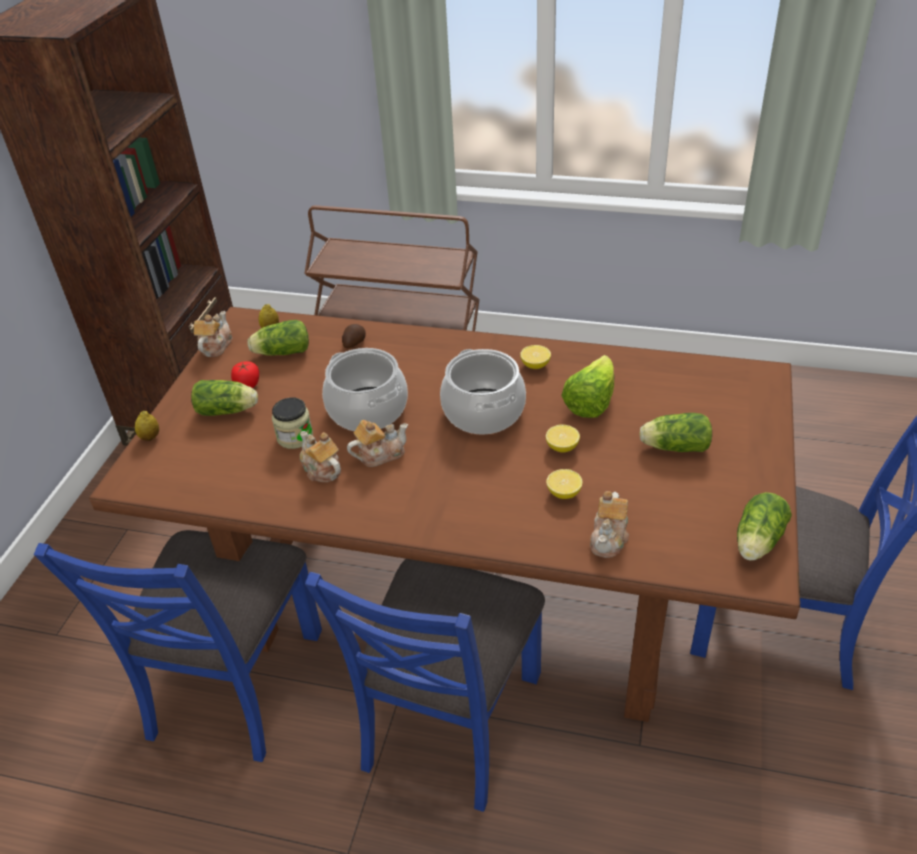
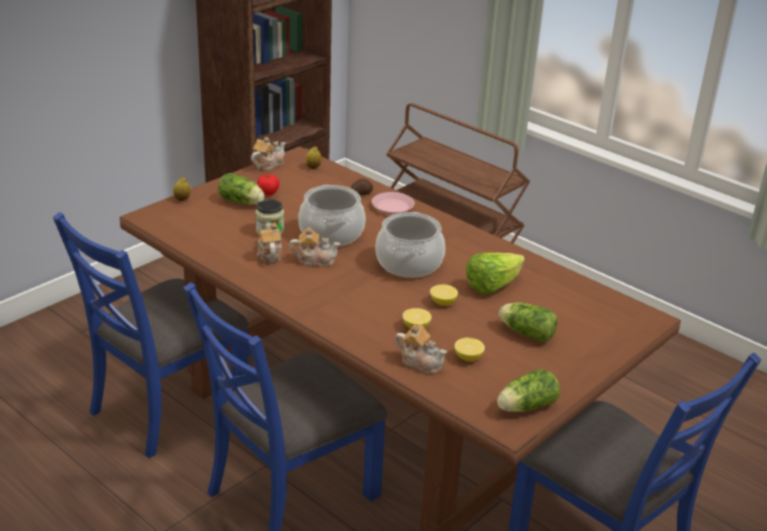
camera: 25 degrees right, 10 degrees down
lettuce [248,320,309,356] -> none
lemon [520,345,551,369] -> lemon moved to [454,338,485,361]
teapot [590,491,629,558] -> teapot turned 105 degrees counterclockwise [395,324,447,374]
none -> pink plate [372,192,415,215]

